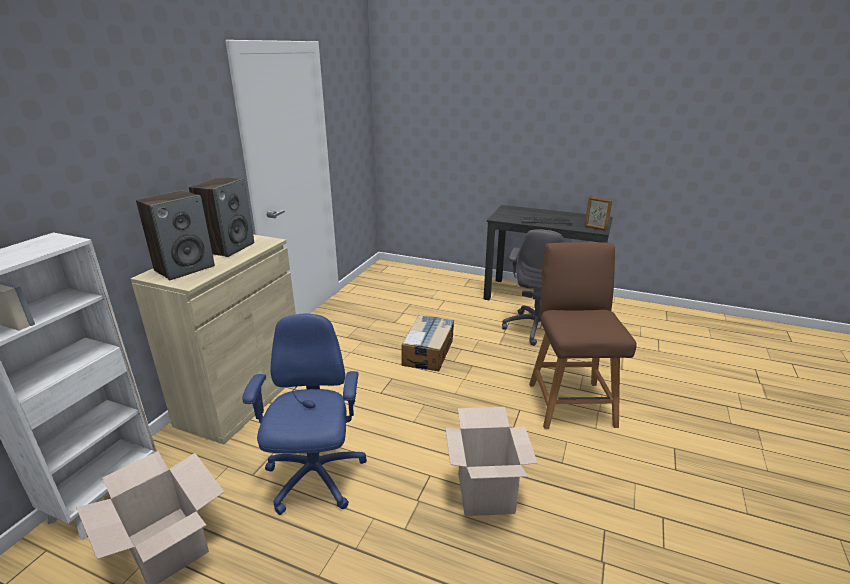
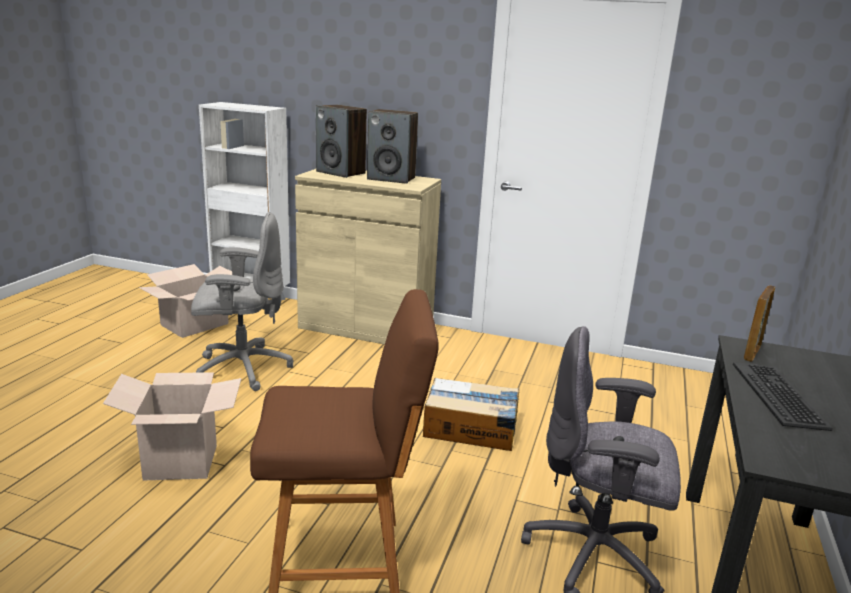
camera: 85 degrees right, 5 degrees down
blue office chair [242,314,367,515] -> grey office chair [191,212,294,391]
picture frame [584,196,613,231] -> picture frame moved to [744,285,775,362]

